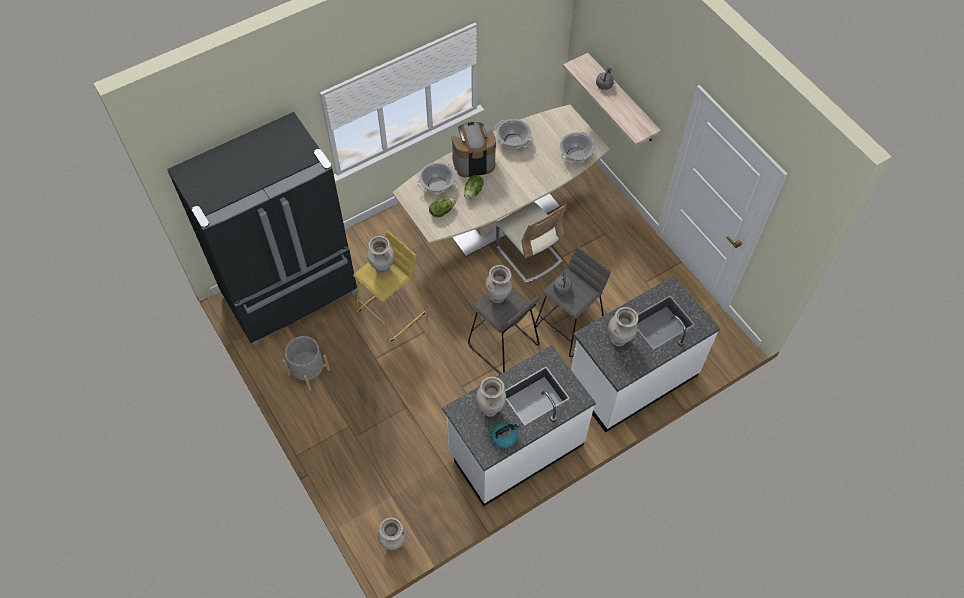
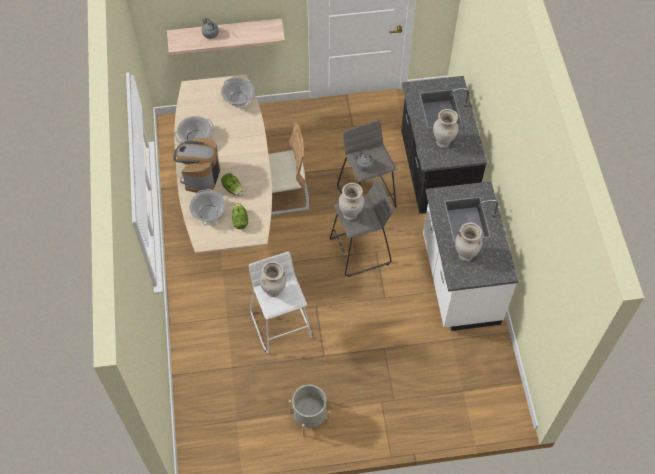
camera: 65 degrees left, 0 degrees up
black fridge [167,112,357,347] -> none
yellow stool [353,231,426,341] -> white stool [249,251,312,353]
beige vase [378,517,406,550] -> none
kettle [491,423,520,448] -> none
white counter [571,276,720,433] -> black counter [401,76,487,214]

